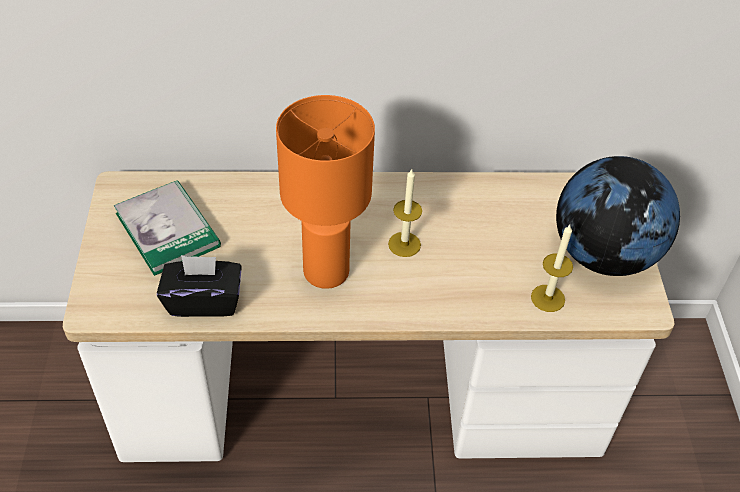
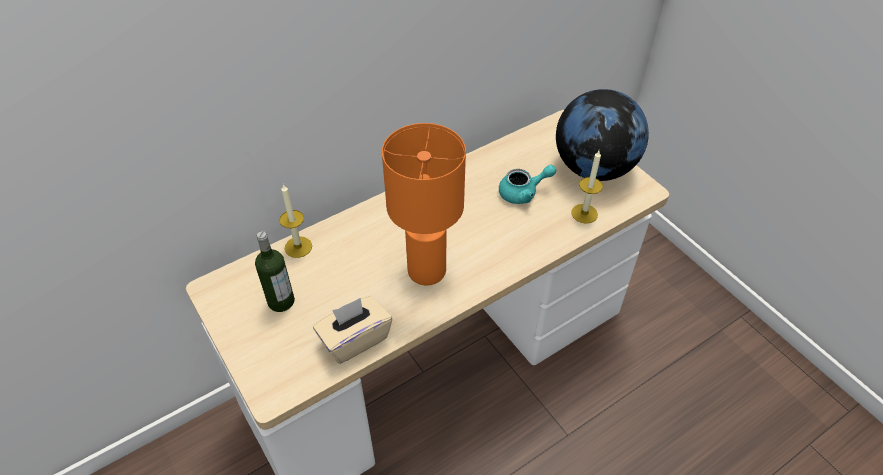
camera: 30 degrees left, 0 degrees up
book [114,180,221,276] -> bottle [255,231,295,312]
black tissue box [157,255,242,317] -> beige tissue box [313,296,392,364]
candle [388,168,422,257] -> candle moved to [279,184,312,258]
none -> turquoise teapot [499,165,556,204]

